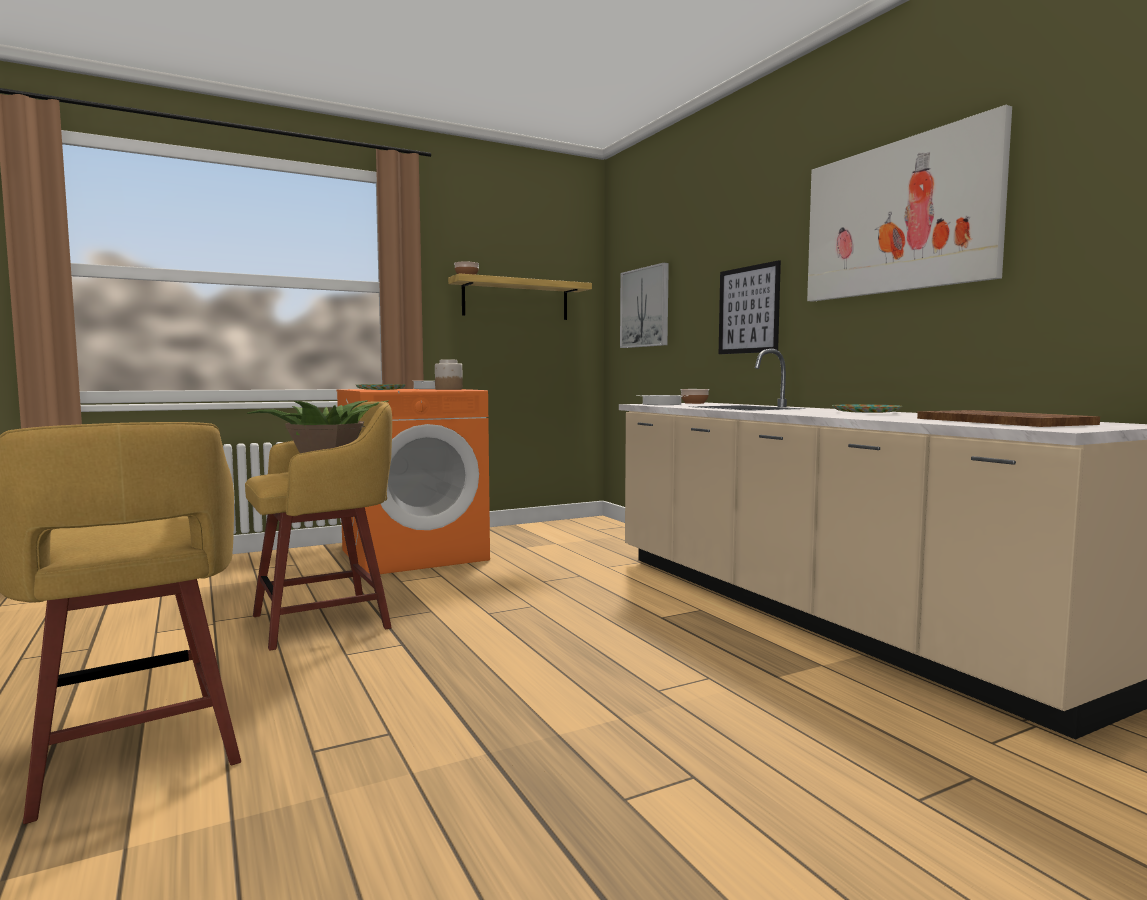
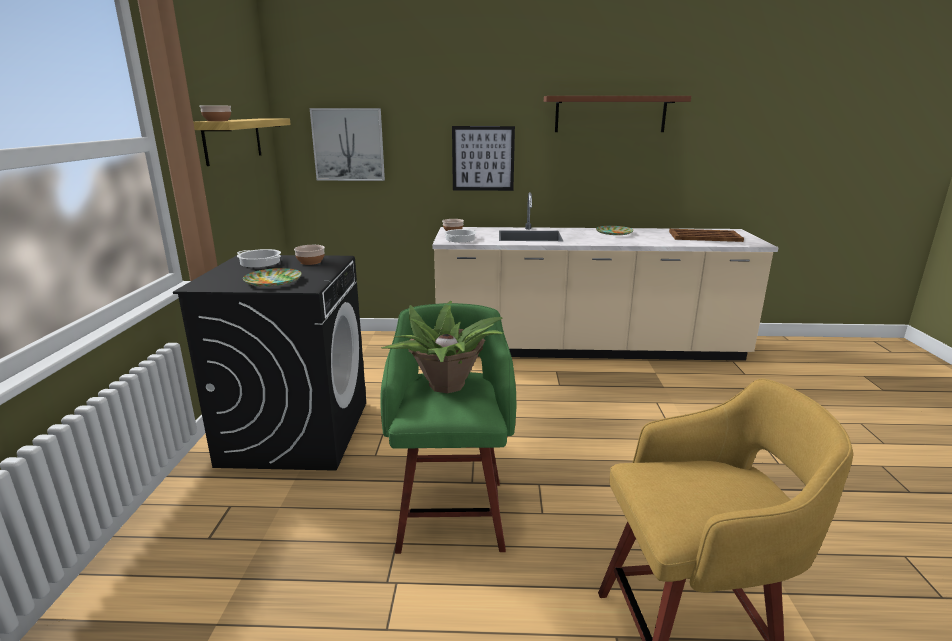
camera: 60 degrees left, 15 degrees up
yellow stool [245,401,392,651] -> green stool [380,303,516,554]
orange washing machine [336,389,490,574] -> black washing machine [173,255,366,471]
jar [435,360,463,390] -> bowl [294,245,325,265]
picture [807,105,1012,302] -> brown shelf [544,96,691,132]

